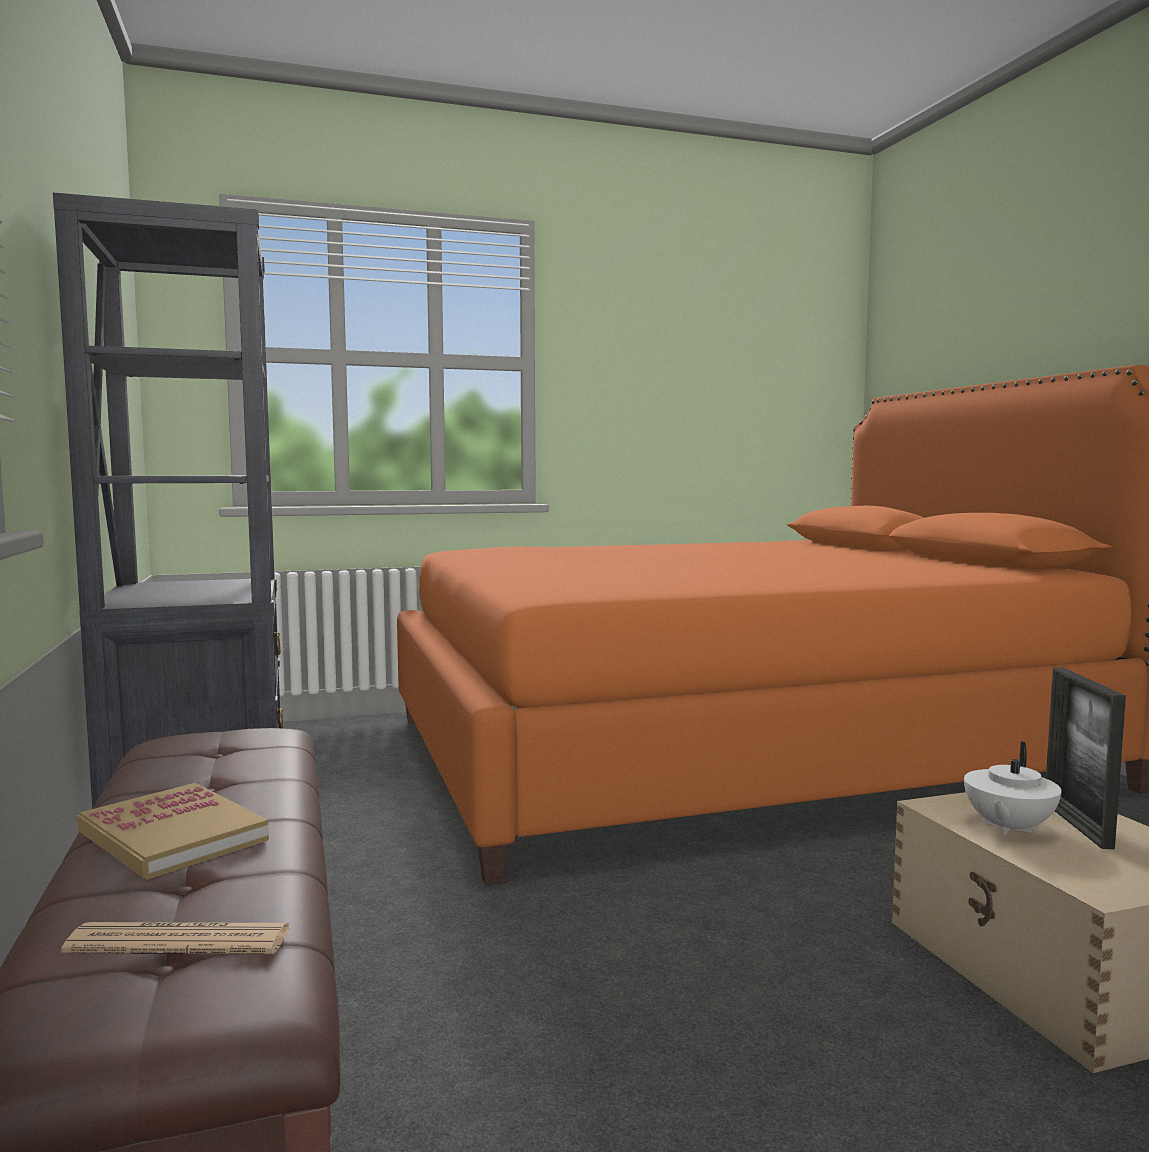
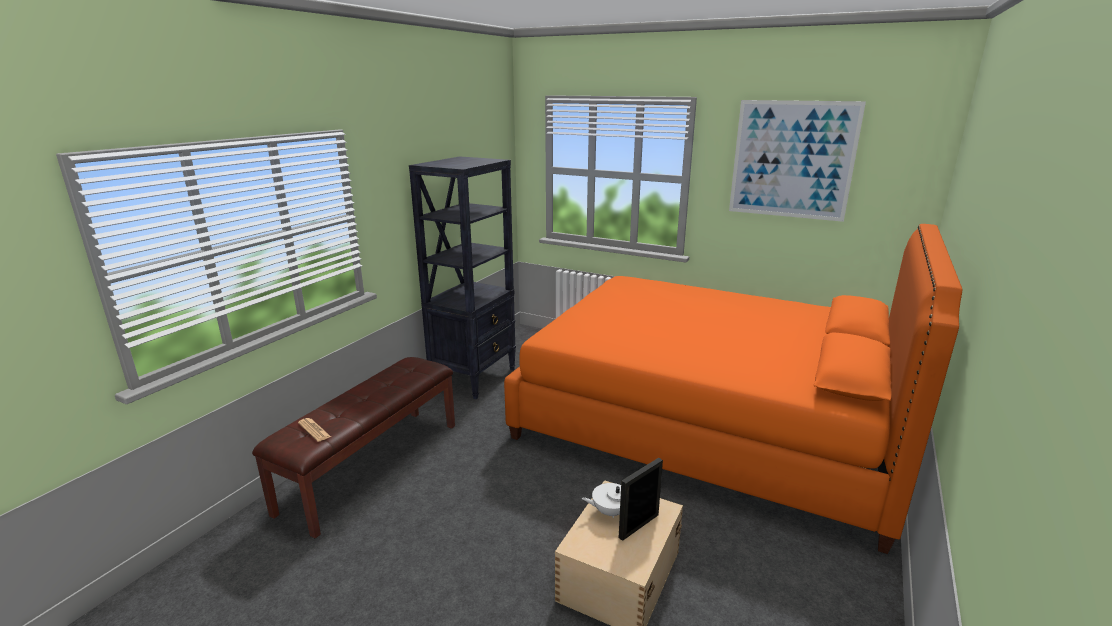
camera: 45 degrees right, 15 degrees up
book [77,783,269,880] -> none
none -> picture [729,100,866,222]

